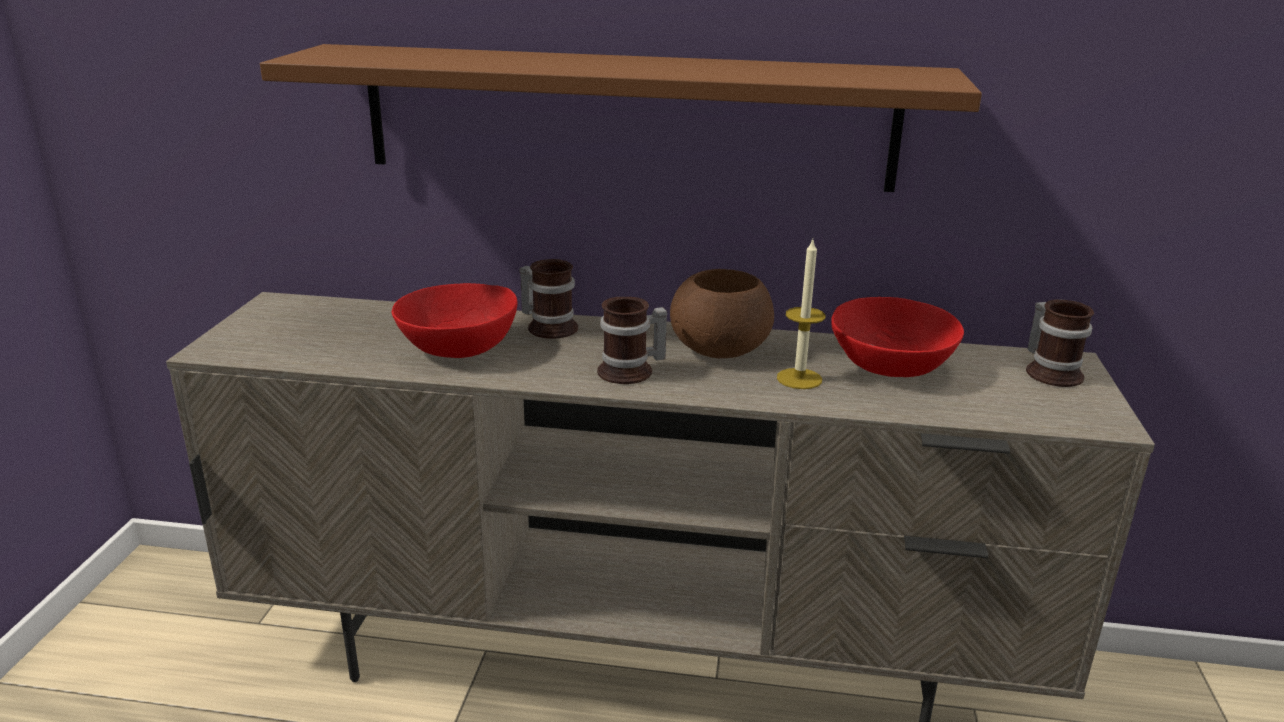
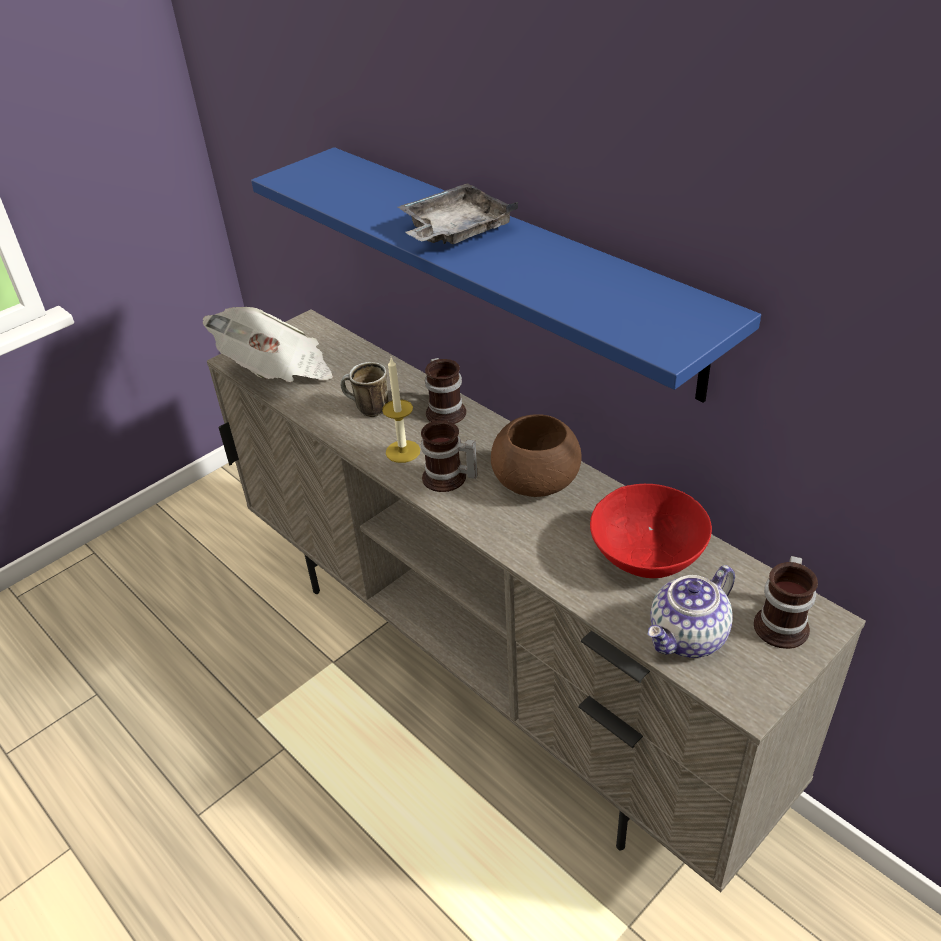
camera: 40 degrees right, 15 degrees up
brown shelf [260,44,982,192] -> blue shelf [251,147,761,403]
red bowl [392,283,518,358] -> mug [340,362,389,417]
candle [777,240,826,389] -> candle moved to [382,358,420,463]
none -> newspaper [203,307,333,382]
none -> grey tray [397,183,518,244]
none -> teapot [648,565,735,658]

